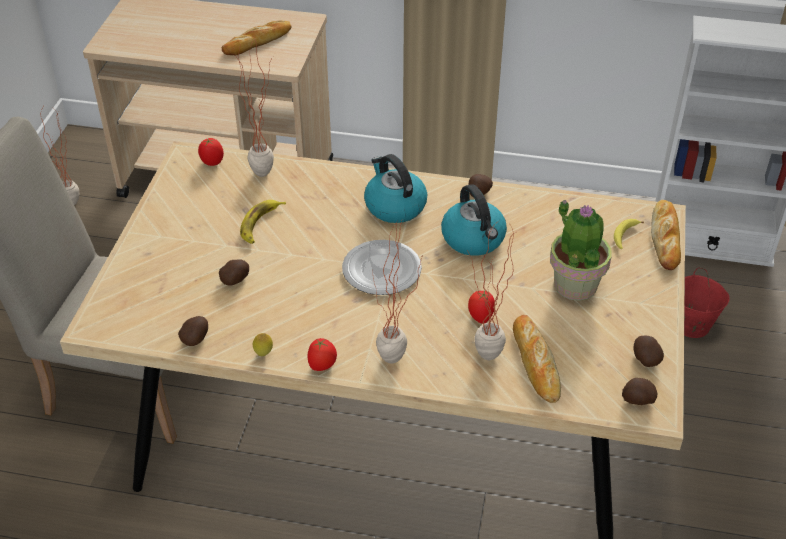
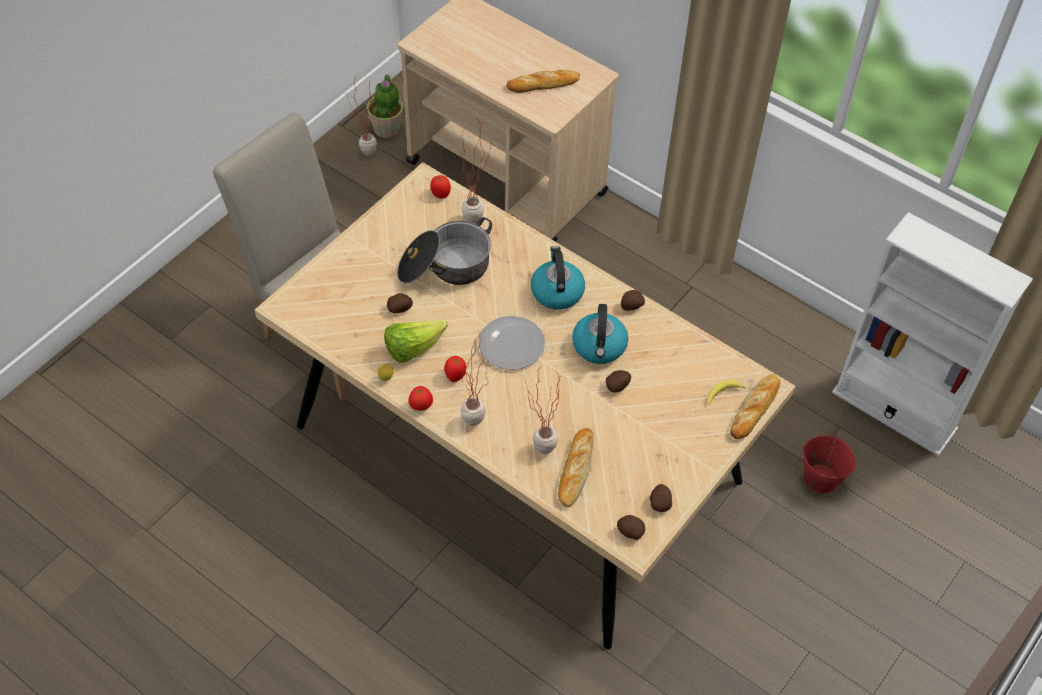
camera: 25 degrees right, 10 degrees up
potato [178,316,208,346] -> potato moved to [606,370,631,393]
banana [240,200,286,244] -> cooking pot [397,217,492,285]
tomato [468,290,495,324] -> tomato moved to [444,356,466,382]
potted plant [550,200,612,301] -> potted plant moved to [366,74,404,138]
none -> lettuce [384,319,448,363]

